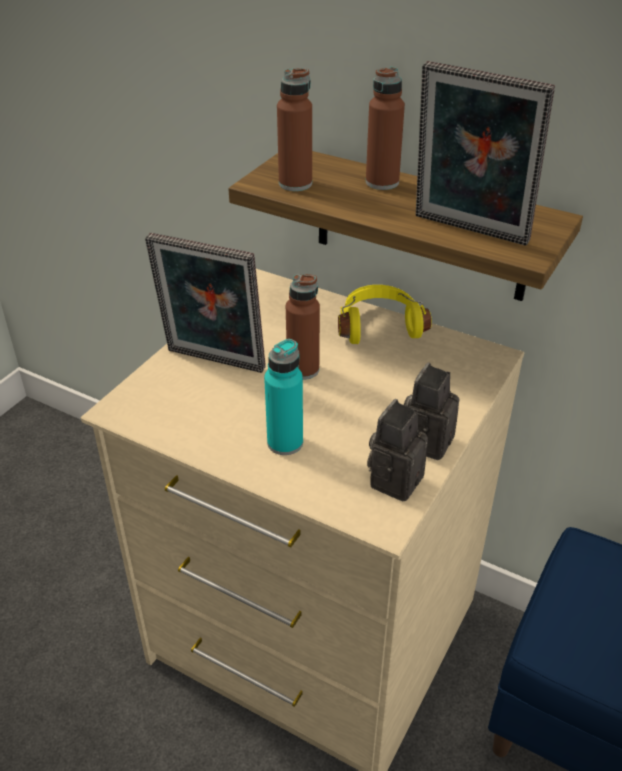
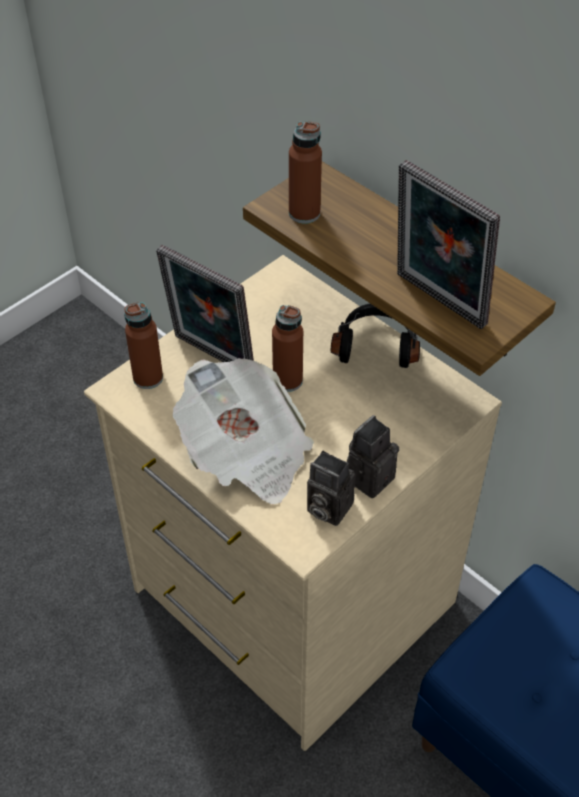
camera: 15 degrees right, 10 degrees up
turquoise bottle [264,339,303,455] -> newspaper [173,358,314,504]
yellow headphones [338,285,432,344] -> black headphones [331,304,420,368]
brown bottle [366,67,405,190] -> brown bottle moved to [124,302,163,389]
camera [367,399,428,501] -> camera turned 105 degrees counterclockwise [307,451,356,526]

